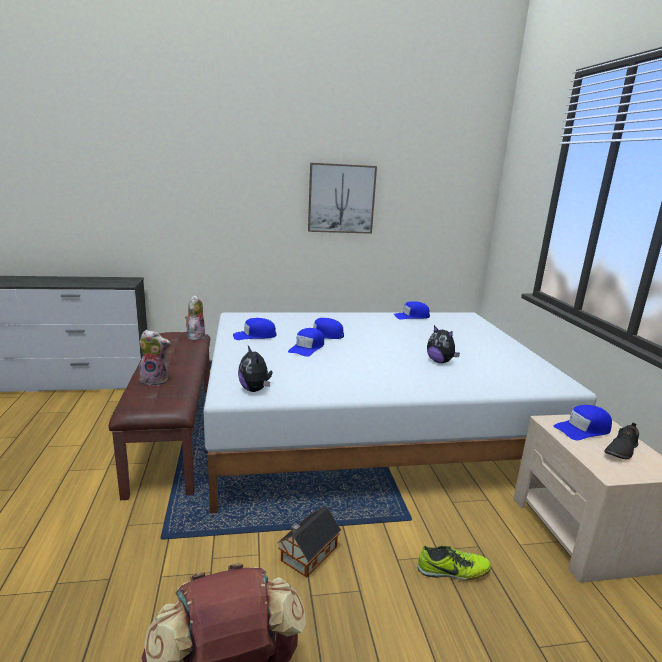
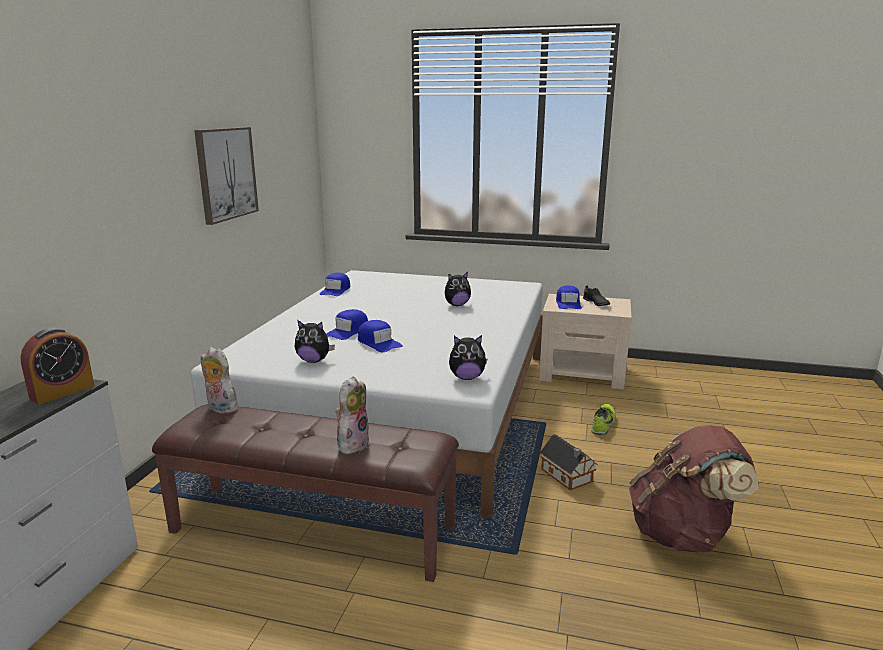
camera: 65 degrees left, 0 degrees up
blue cap [233,318,277,340] -> plush toy [295,320,335,363]
none -> alarm clock [20,328,94,404]

